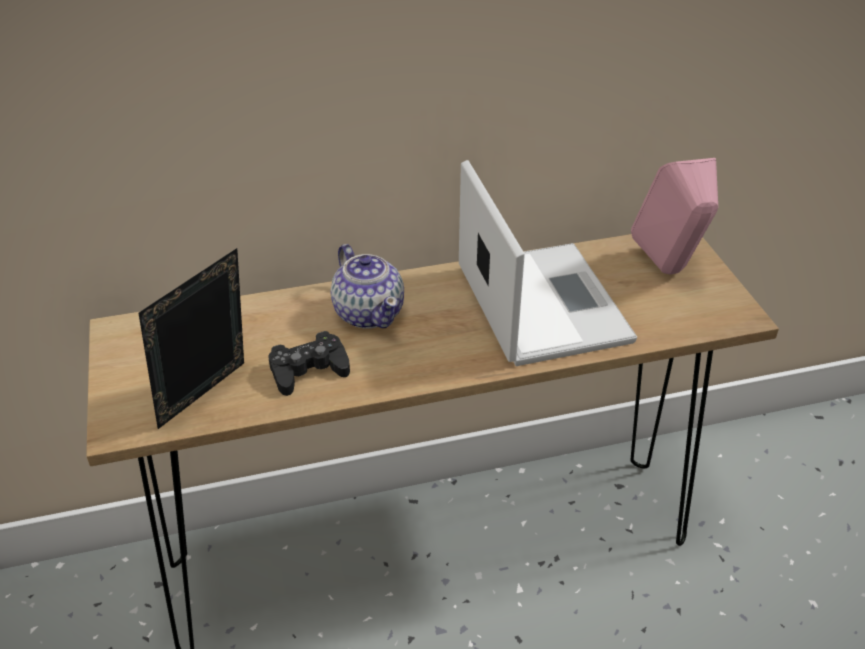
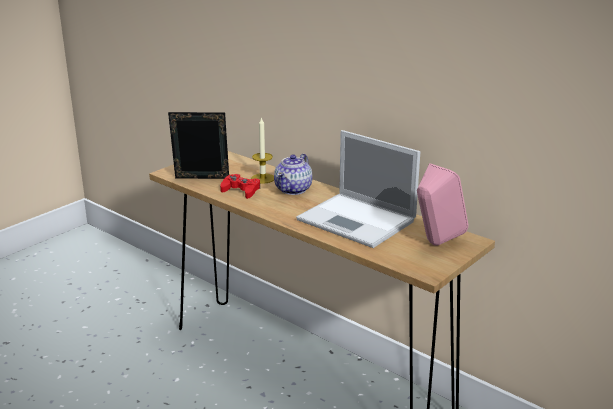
camera: 55 degrees right, 15 degrees down
black game controller [268,331,350,396] -> red game controller [220,174,260,199]
laptop [459,160,637,366] -> laptop turned 90 degrees clockwise [296,130,420,248]
none -> candle [251,117,274,184]

